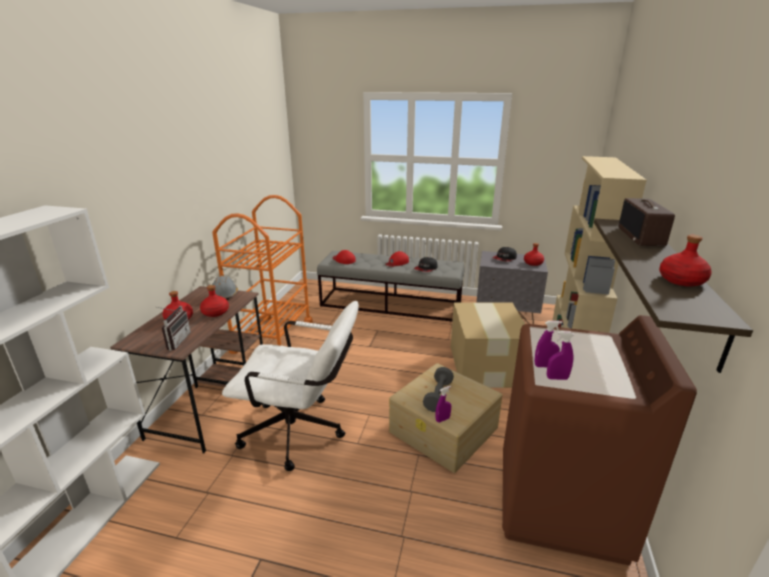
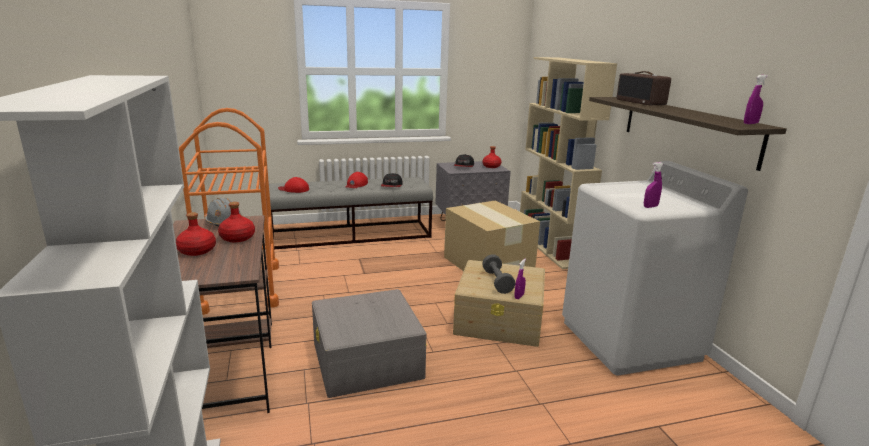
camera: 30 degrees left, 5 degrees down
radio [157,306,191,351] -> none
white office chair [222,301,359,471] -> grey storage box [312,289,427,398]
brown washing machine [502,315,697,566] -> white washing machine [562,161,748,375]
purple spray bottle [535,321,562,367] -> purple spray bottle moved to [744,75,768,124]
red bottle [659,235,712,287] -> none

